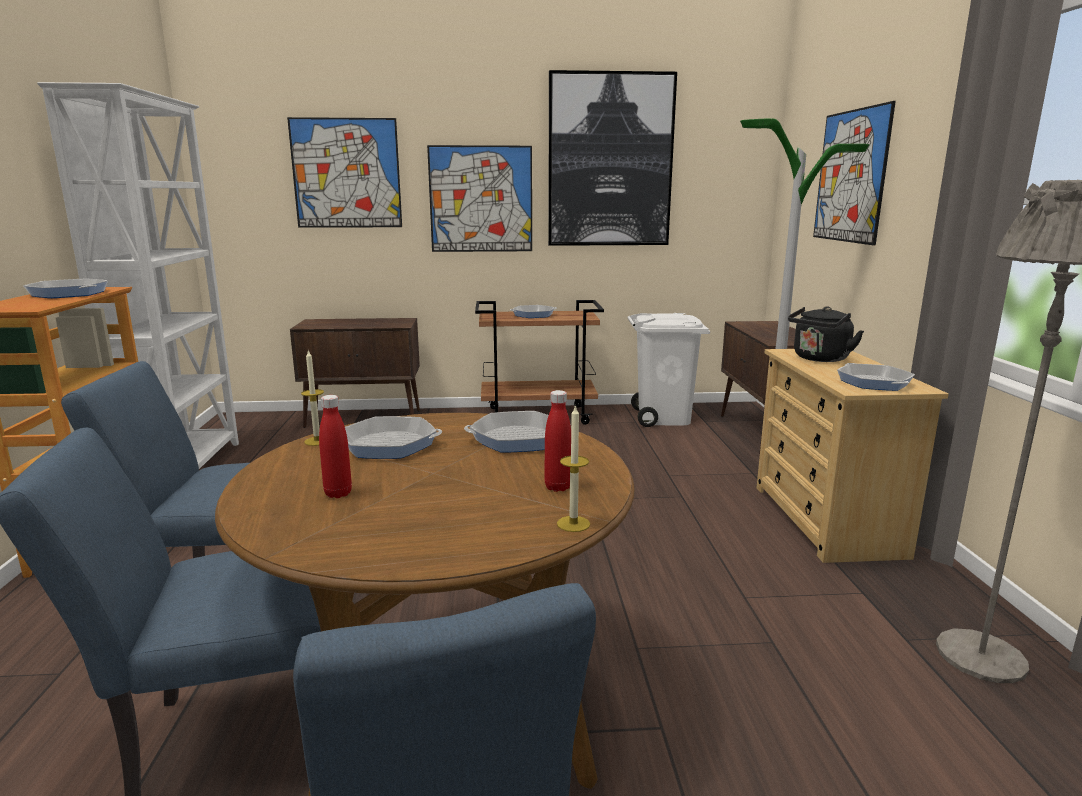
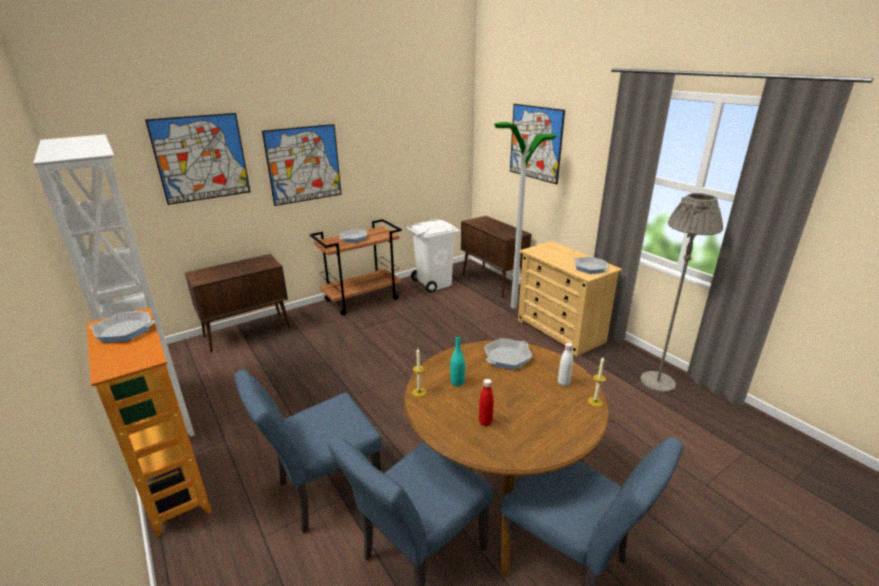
camera: 30 degrees left, 10 degrees up
frying pan [345,416,442,459] -> turquoise bottle [450,334,465,386]
red bottle [544,390,571,492] -> white bottle [558,343,573,386]
picture [548,70,677,246] -> none
black kettle [788,306,864,362] -> none

